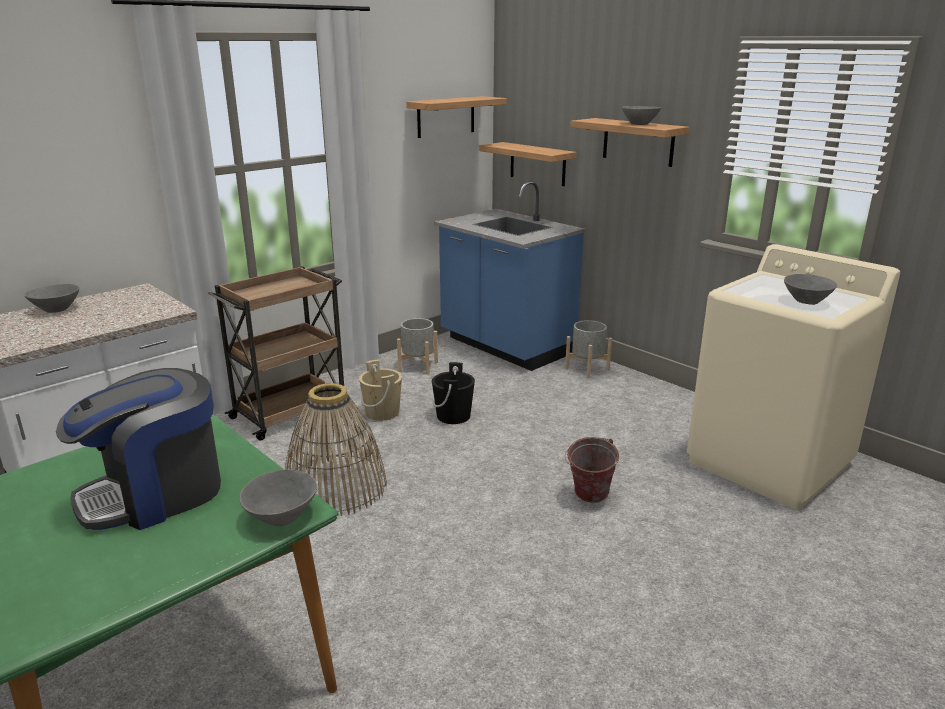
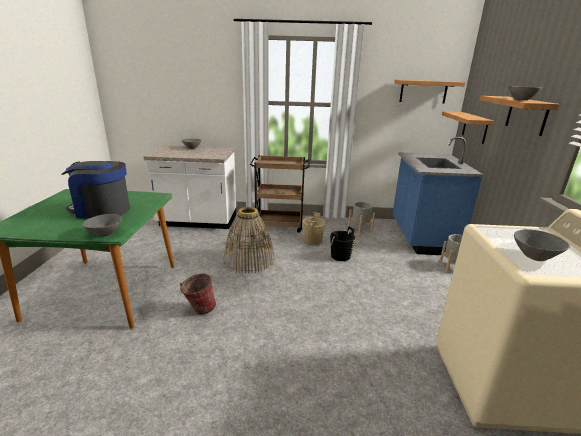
camera: 45 degrees right, 0 degrees up
bucket [564,437,619,503] -> bucket moved to [180,273,216,315]

